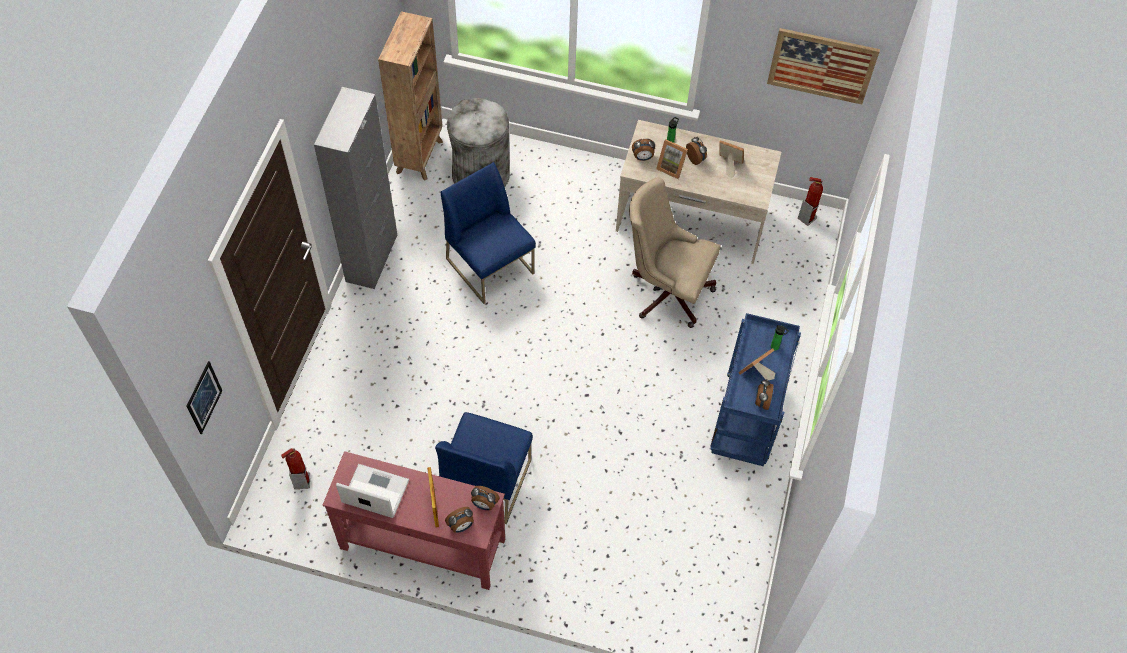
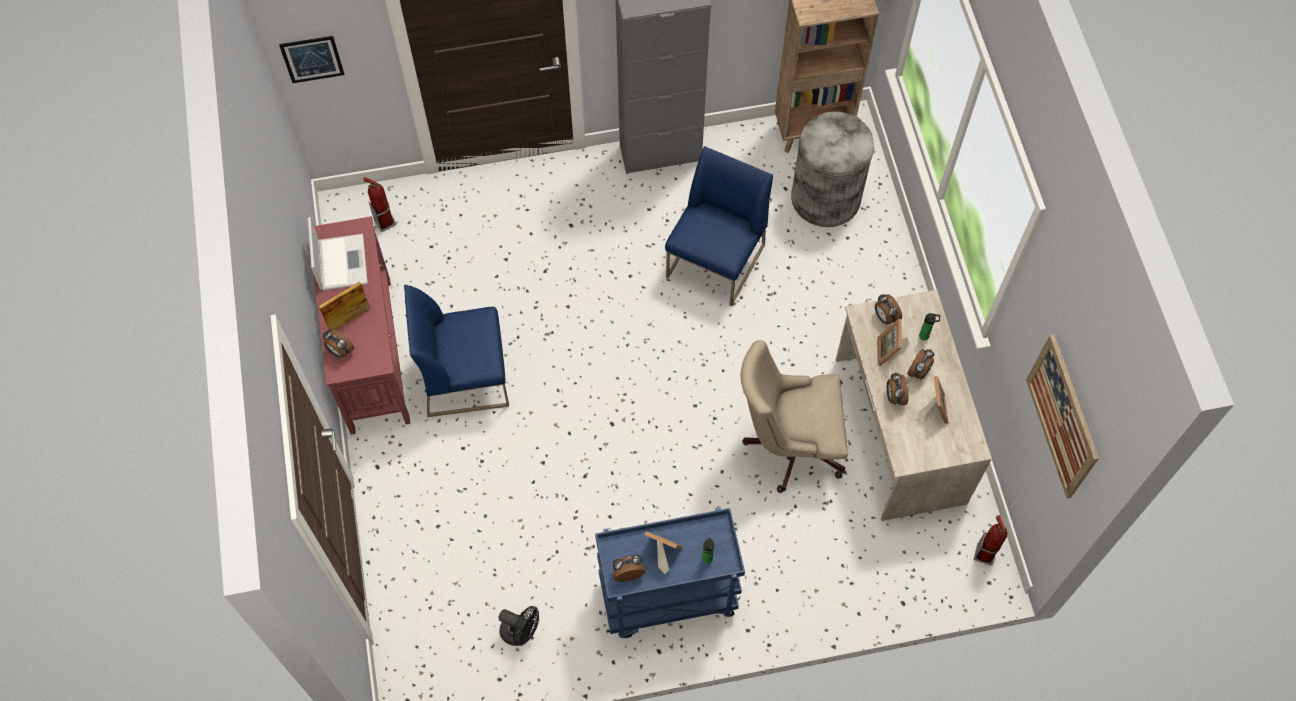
camera: 65 degrees right, 5 degrees up
alarm clock [471,486,500,510] -> alarm clock moved to [887,372,908,405]
beige office chair [629,177,721,328] -> beige office chair turned 90 degrees counterclockwise [740,340,848,493]
none -> black fan [498,606,539,646]

